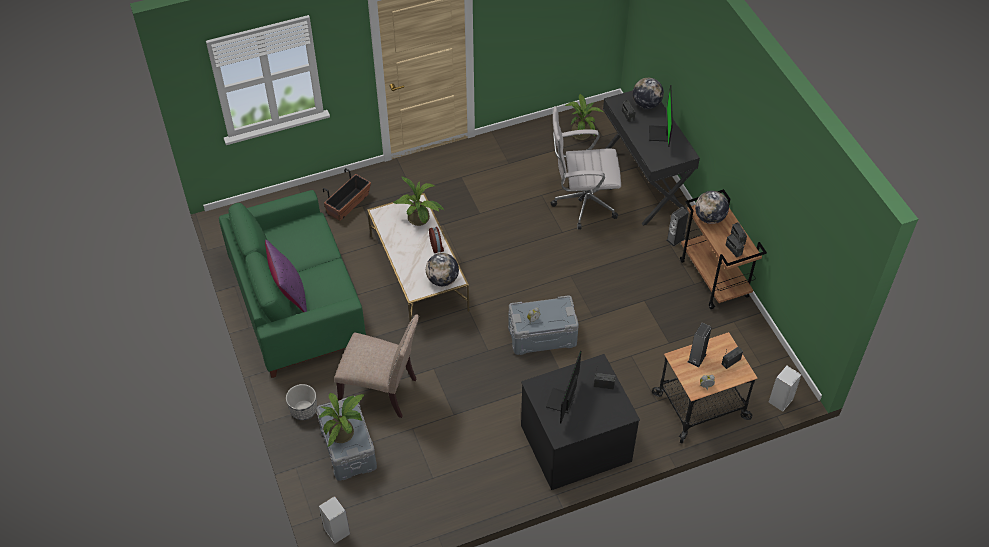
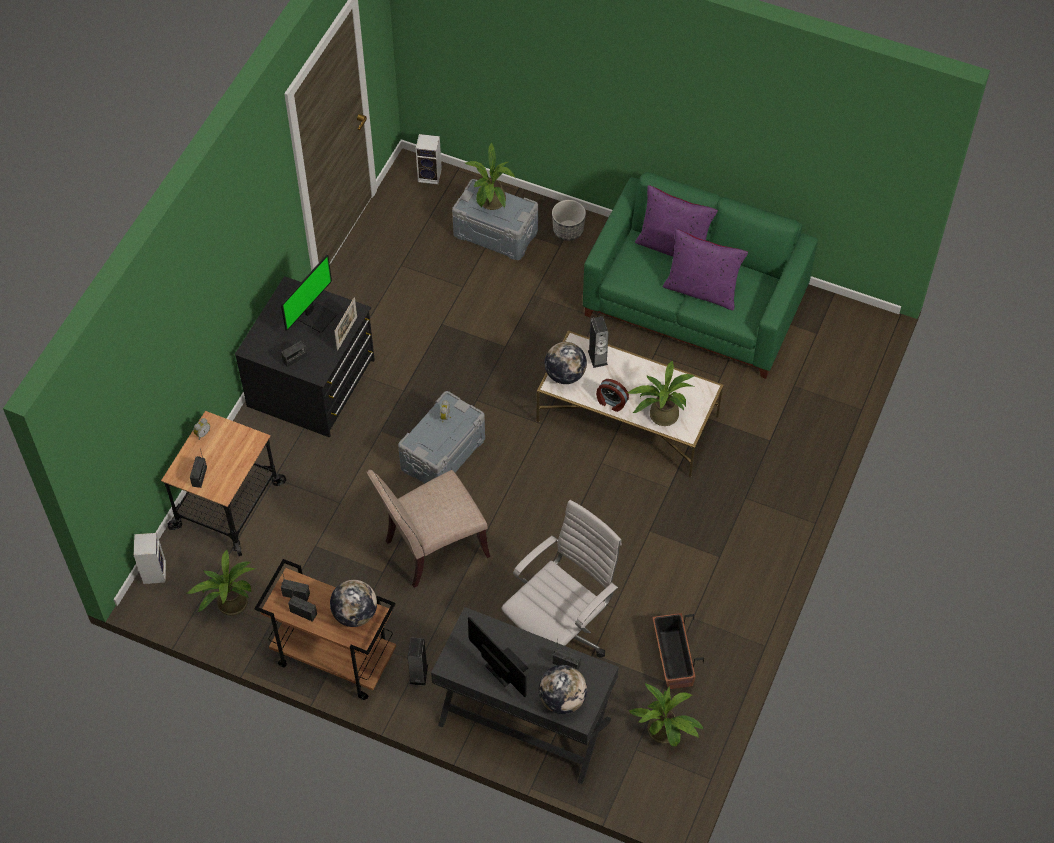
camera: 135 degrees right, 5 degrees up
planter [323,168,371,221] -> planter moved to [652,613,704,689]
beige chair [334,314,419,418] -> beige chair moved to [366,470,490,588]
monitor [546,351,581,423] -> monitor turned 60 degrees clockwise [281,255,338,333]
speaker [688,323,712,367] -> speaker moved to [588,316,609,368]
none -> potted plant [187,549,256,616]
none -> picture frame [334,297,357,351]
none -> purple pillow [663,229,748,311]

